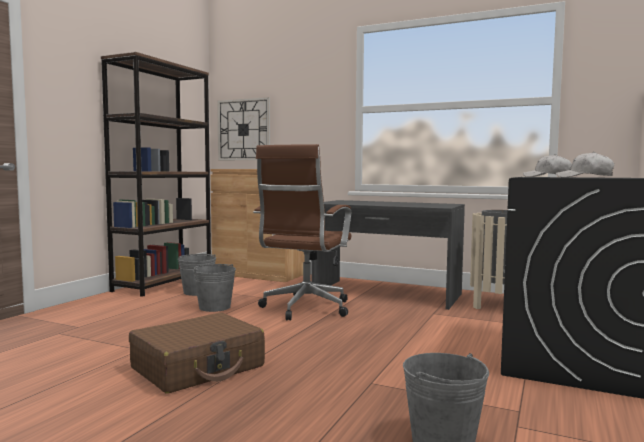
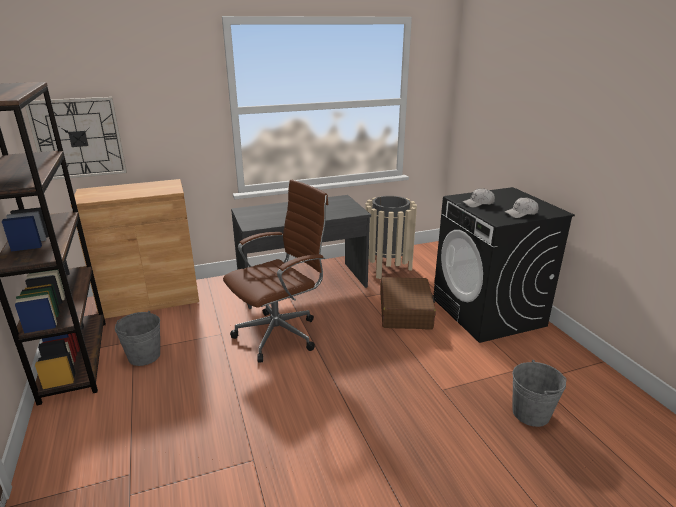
camera: 45 degrees left, 20 degrees up
brown suitcase [129,313,265,394] -> brown suitcase moved to [380,277,436,330]
grey bucket [193,264,236,312] -> none
brown office chair [253,144,351,321] -> brown office chair turned 105 degrees counterclockwise [223,179,329,362]

